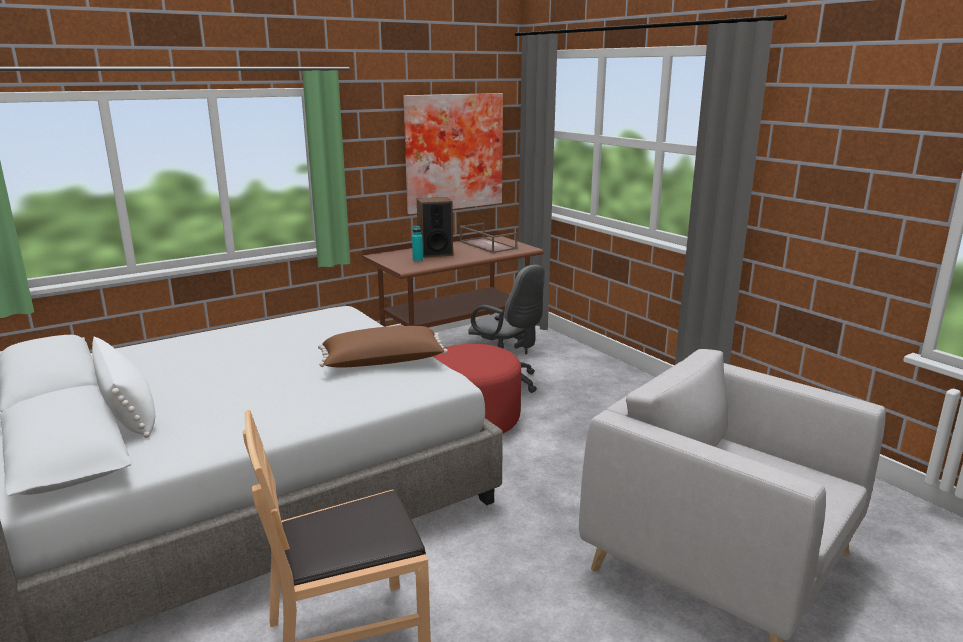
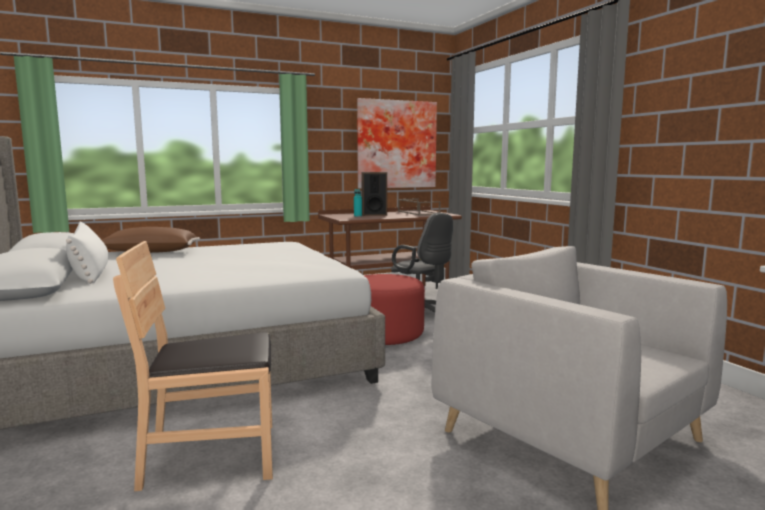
camera: 10 degrees right, 10 degrees down
brown pillow [318,326,448,367] -> brown pillow moved to [102,227,200,253]

